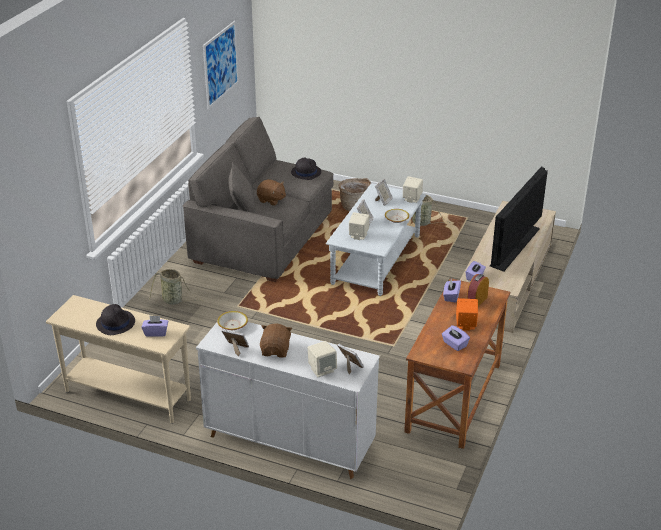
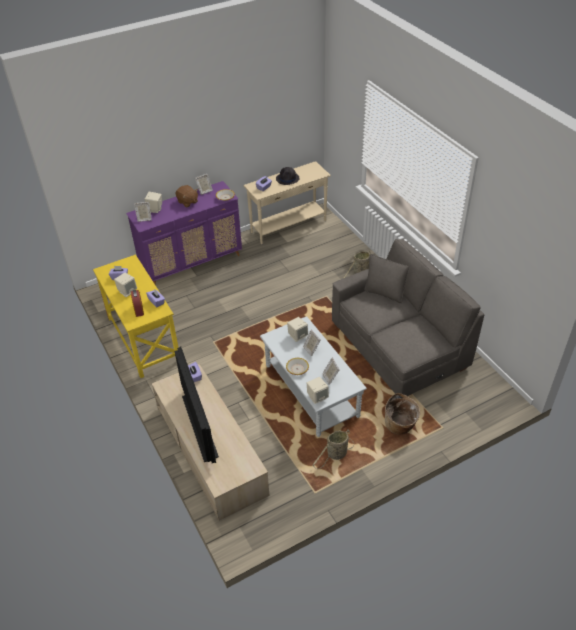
camera: 130 degrees right, 10 degrees up
white cabinet [196,322,380,479] -> purple cabinet [126,181,242,285]
picture [203,21,239,109] -> none
brown plush toy [257,179,286,206] -> none
black hat [291,158,321,180] -> none
brown desk [404,278,510,449] -> yellow desk [93,254,179,378]
orange speaker [456,298,478,331] -> beige speaker [114,273,137,297]

